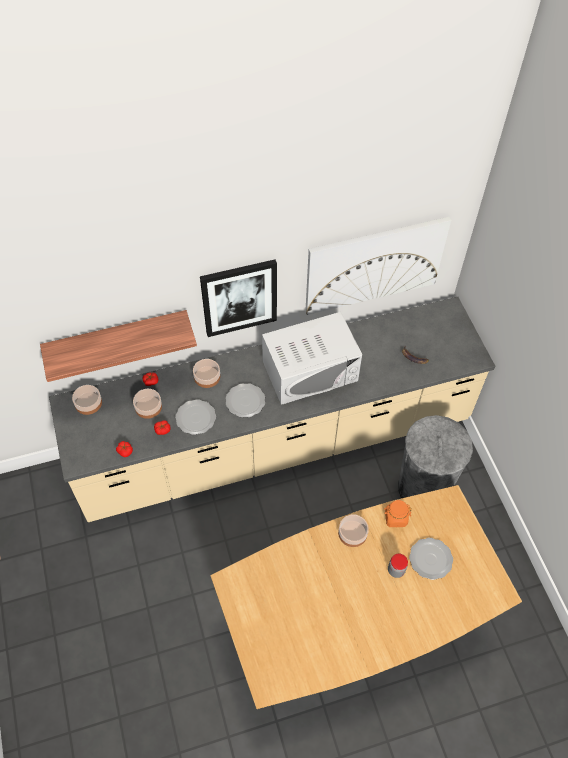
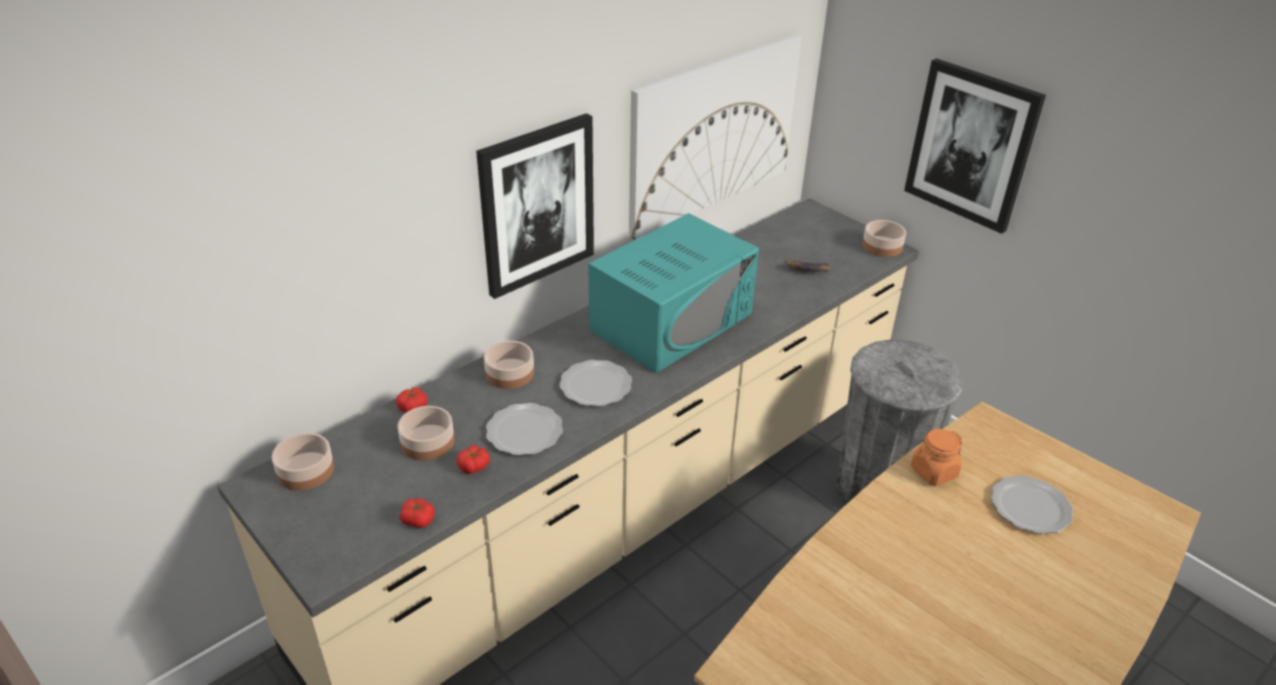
camera: 25 degrees left, 20 degrees down
shelf [40,310,197,382] -> none
white microwave [262,312,362,404] -> turquoise microwave [588,213,759,373]
bowl [338,514,369,547] -> bowl moved to [862,220,906,257]
jar [388,553,408,578] -> none
none -> picture [904,58,1046,234]

